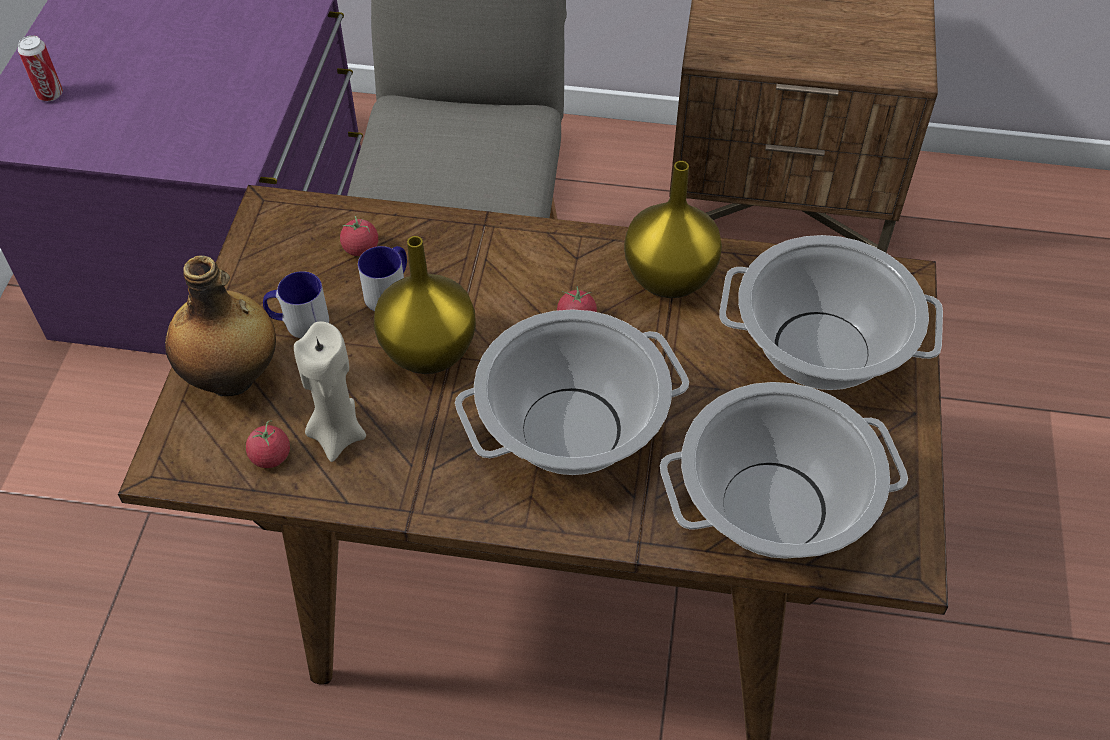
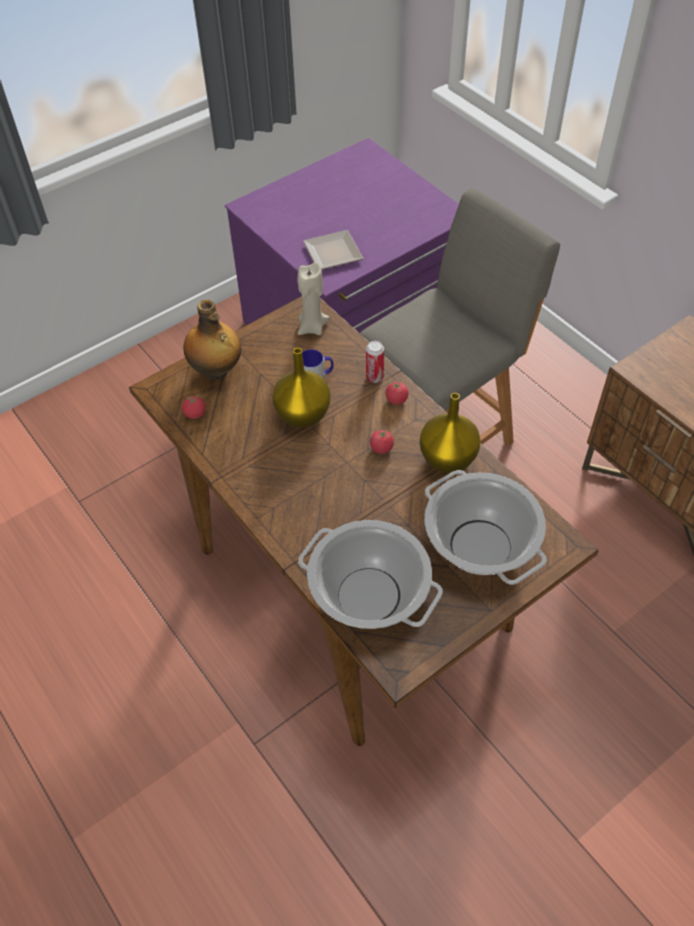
camera: 45 degrees right, 0 degrees up
can [18,35,63,101] -> can moved to [366,341,384,383]
mug [263,271,329,338] -> none
beige candle [294,321,366,462] -> beige candle moved to [297,262,329,335]
tomato [340,216,378,256] -> tomato moved to [385,381,408,404]
cooking pot [455,309,689,475] -> none
none -> plate [303,230,364,270]

